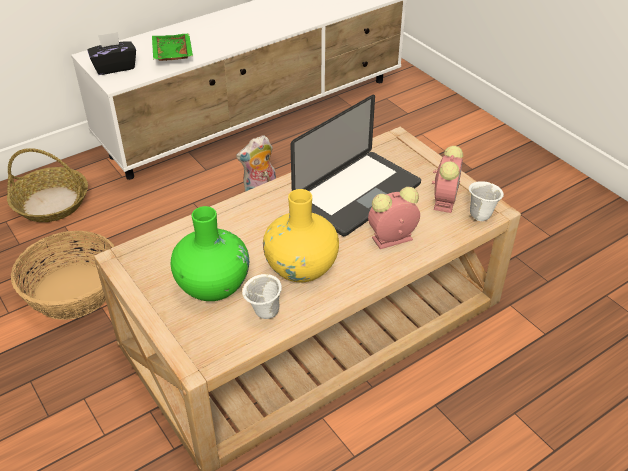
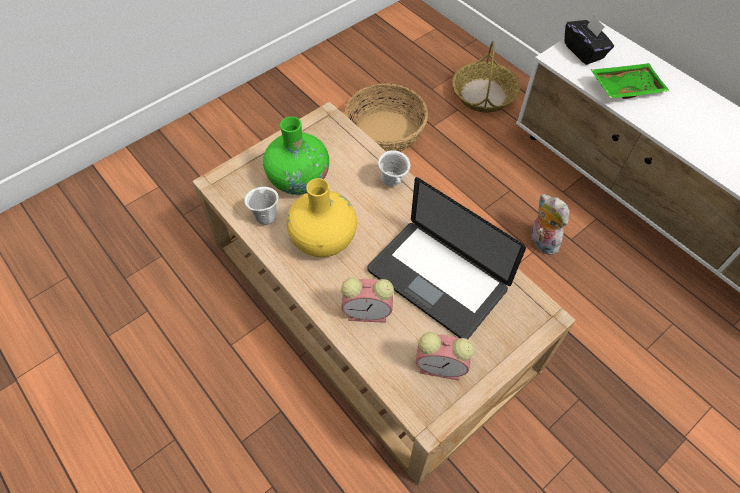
camera: 85 degrees right, 15 degrees up
alarm clock [368,187,420,249] -> alarm clock turned 120 degrees clockwise [341,278,394,323]
white mug [469,181,504,221] -> white mug moved to [378,150,411,187]

